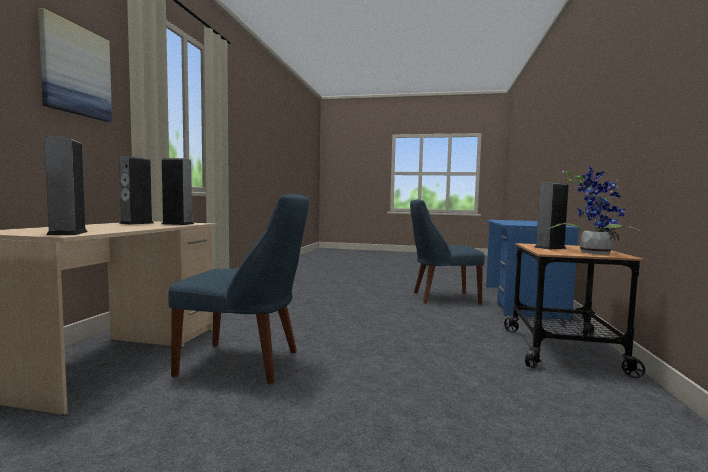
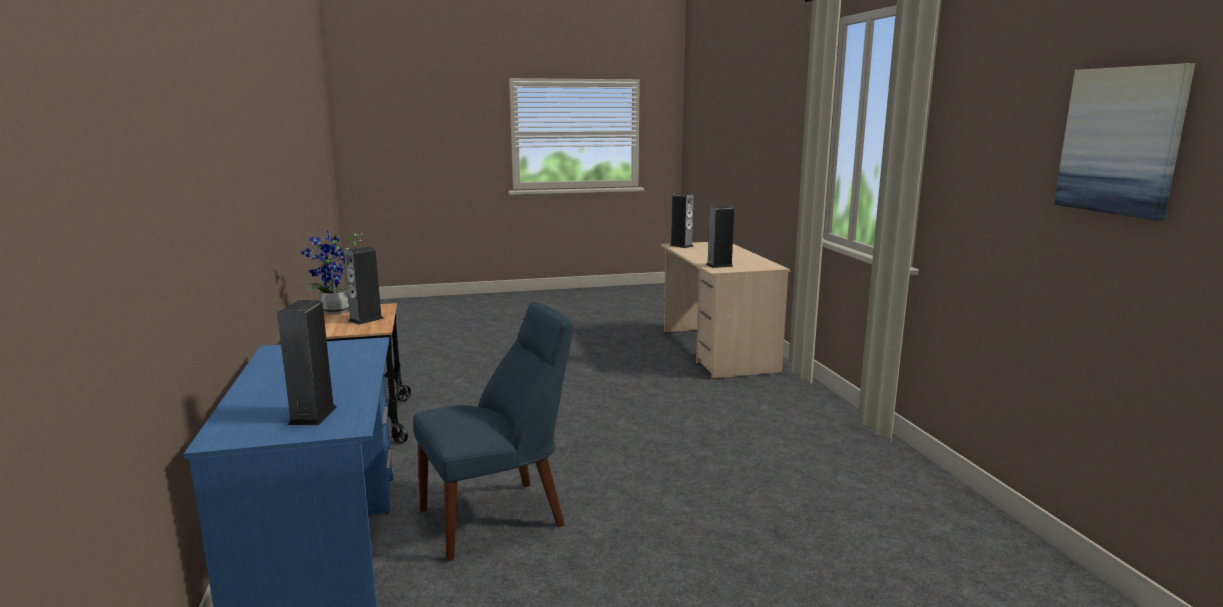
camera: 155 degrees right, 10 degrees up
picture [38,8,112,122] -> picture moved to [1054,63,1195,220]
speaker [119,156,154,225] -> speaker moved to [278,300,336,425]
blue chair [168,194,309,384] -> none

